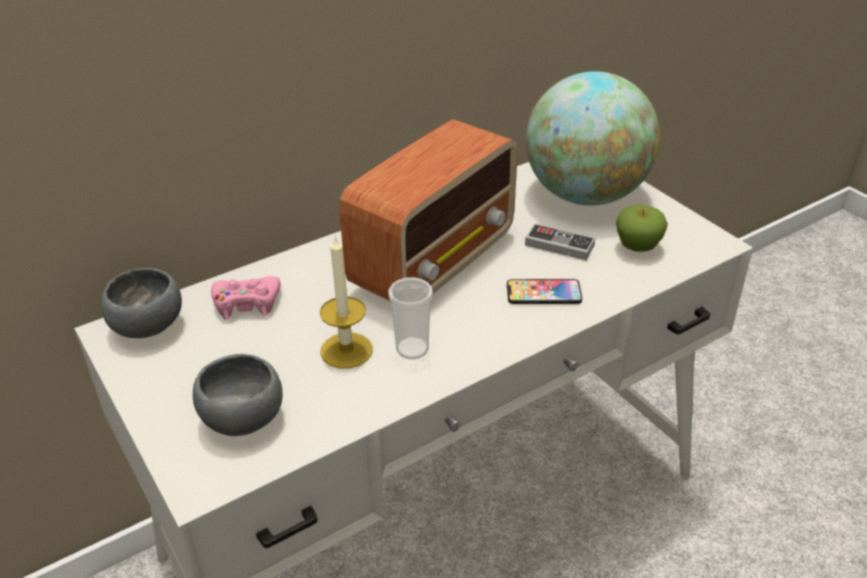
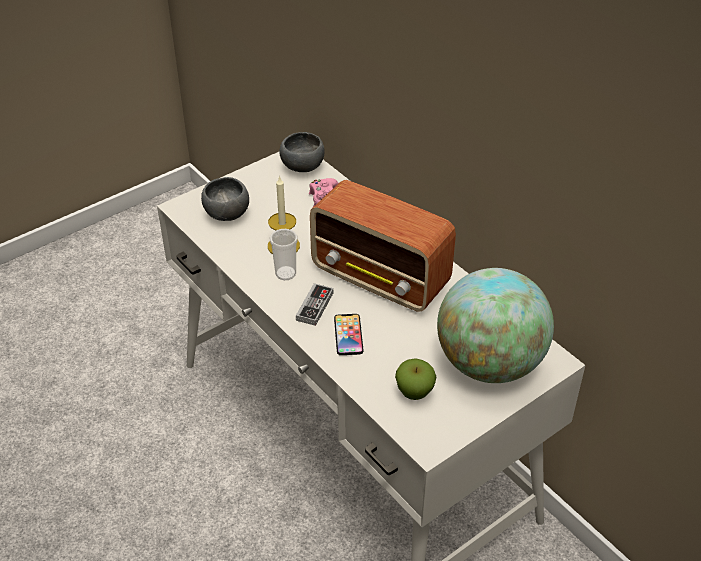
camera: 85 degrees right, 5 degrees up
game controller [525,223,595,260] -> game controller moved to [296,283,333,326]

